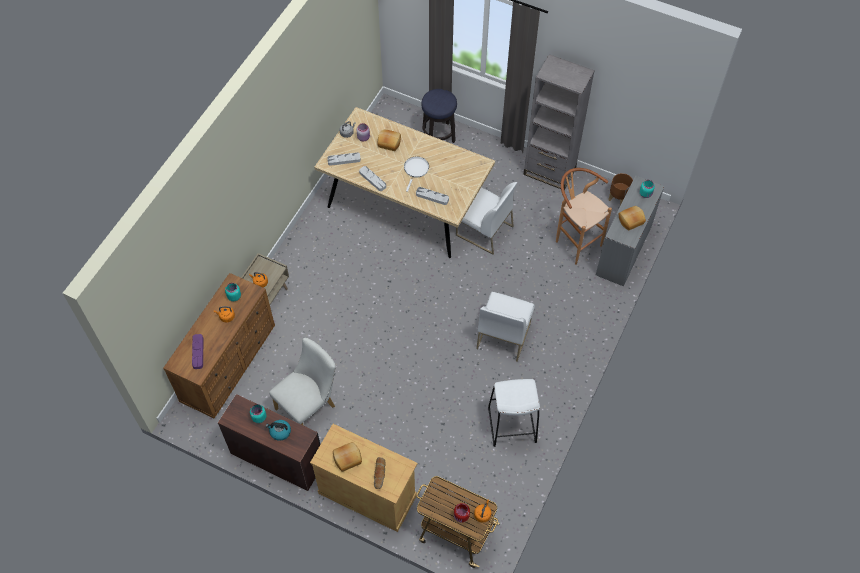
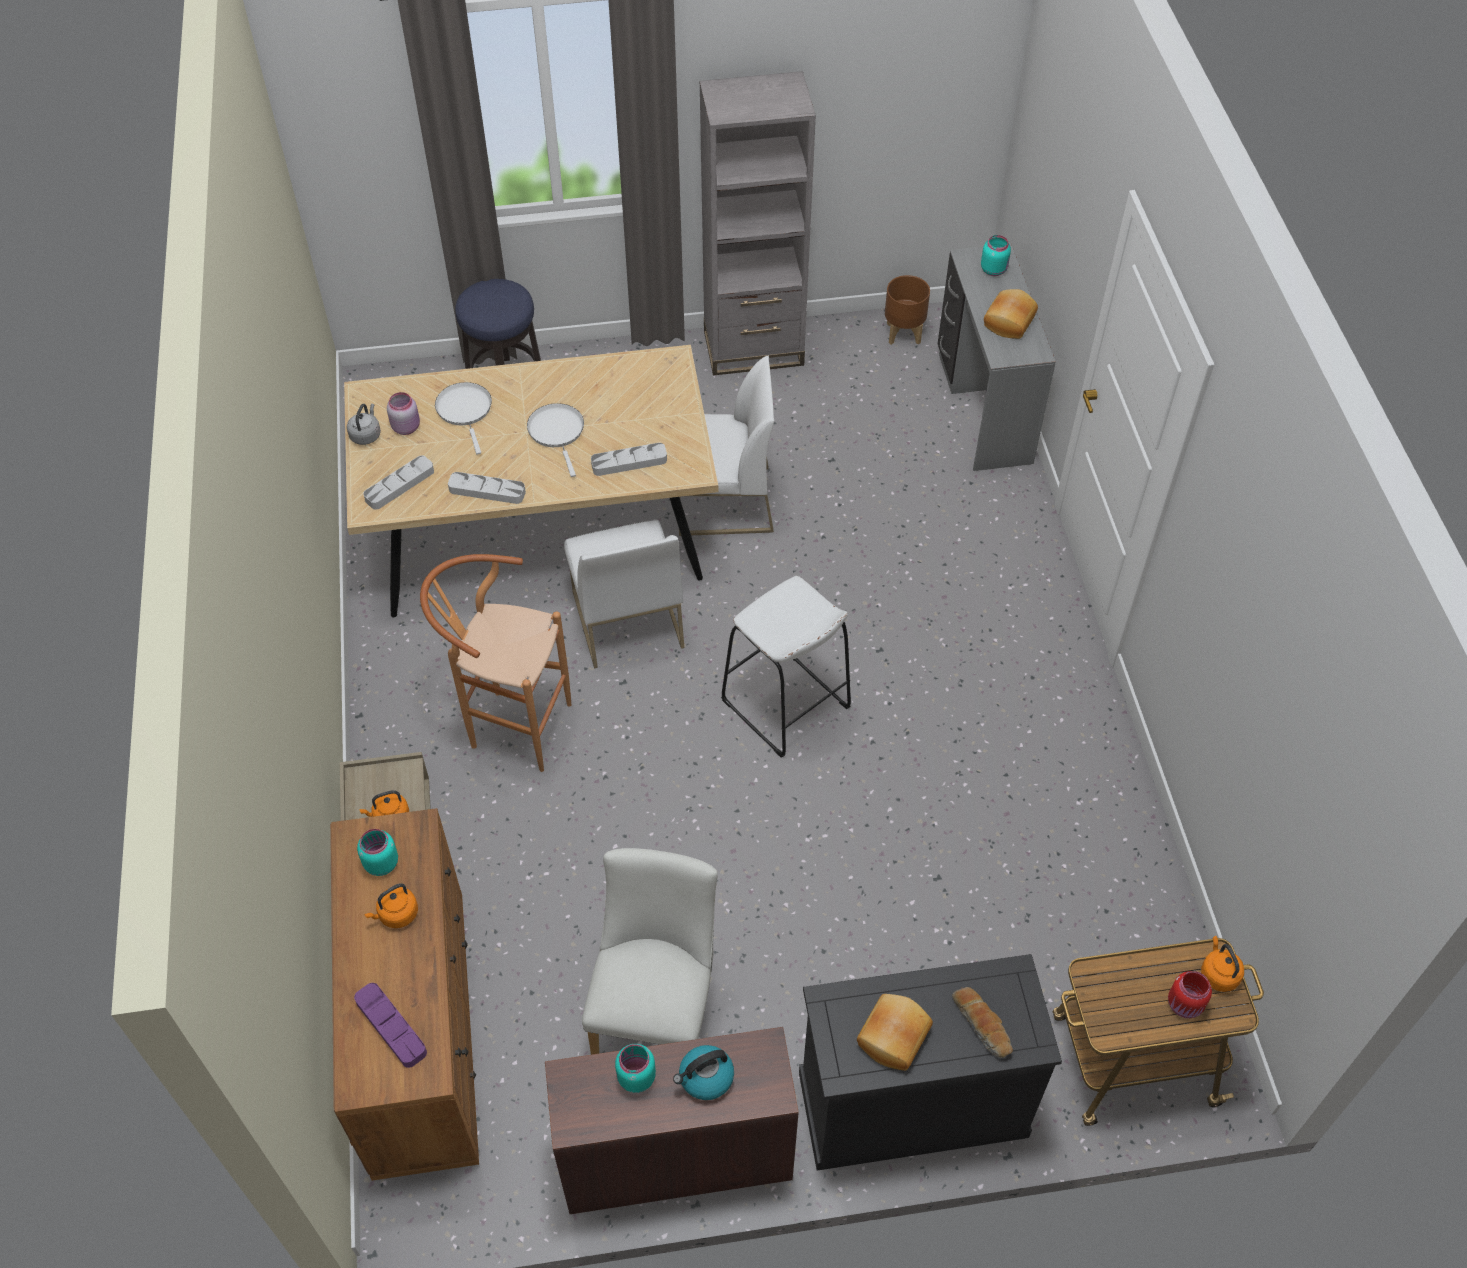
camera: 35 degrees left, 5 degrees down
beige cabinet [310,424,418,532] -> black cabinet [799,954,1062,1171]
bread [378,129,401,151] -> white frying pan [435,382,492,454]
white chair [476,291,535,362] -> white chair moved to [564,520,684,668]
white stool [488,379,540,447] -> white stool moved to [721,576,851,758]
brown stool [556,168,612,265] -> brown stool moved to [420,554,571,772]

